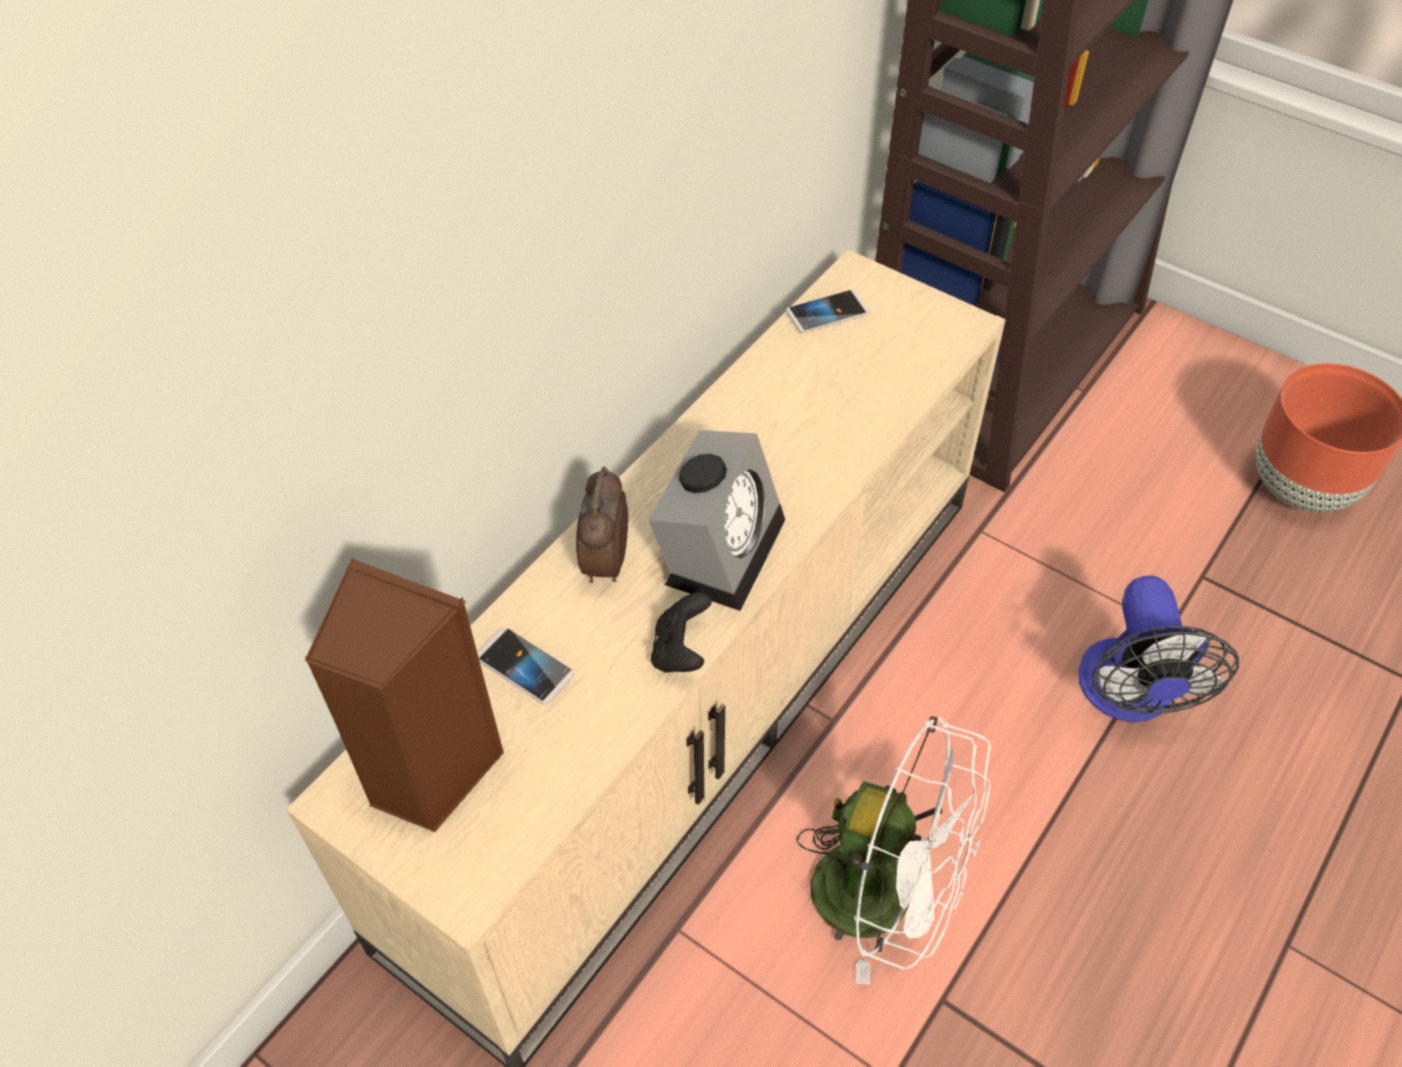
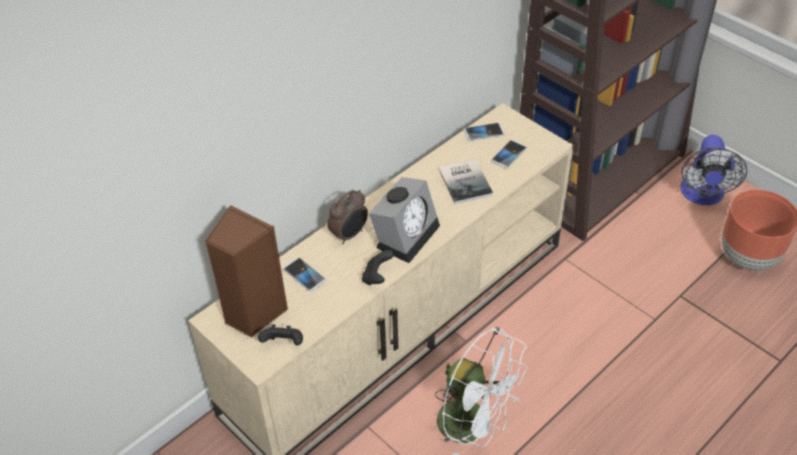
camera: 10 degrees right, 5 degrees down
alarm clock [576,467,628,583] -> alarm clock turned 150 degrees counterclockwise [327,190,368,244]
fan [1078,575,1239,722] -> fan moved to [680,135,747,205]
none -> black game controller [258,325,303,346]
none -> book [438,159,493,204]
none -> phone [491,140,527,169]

